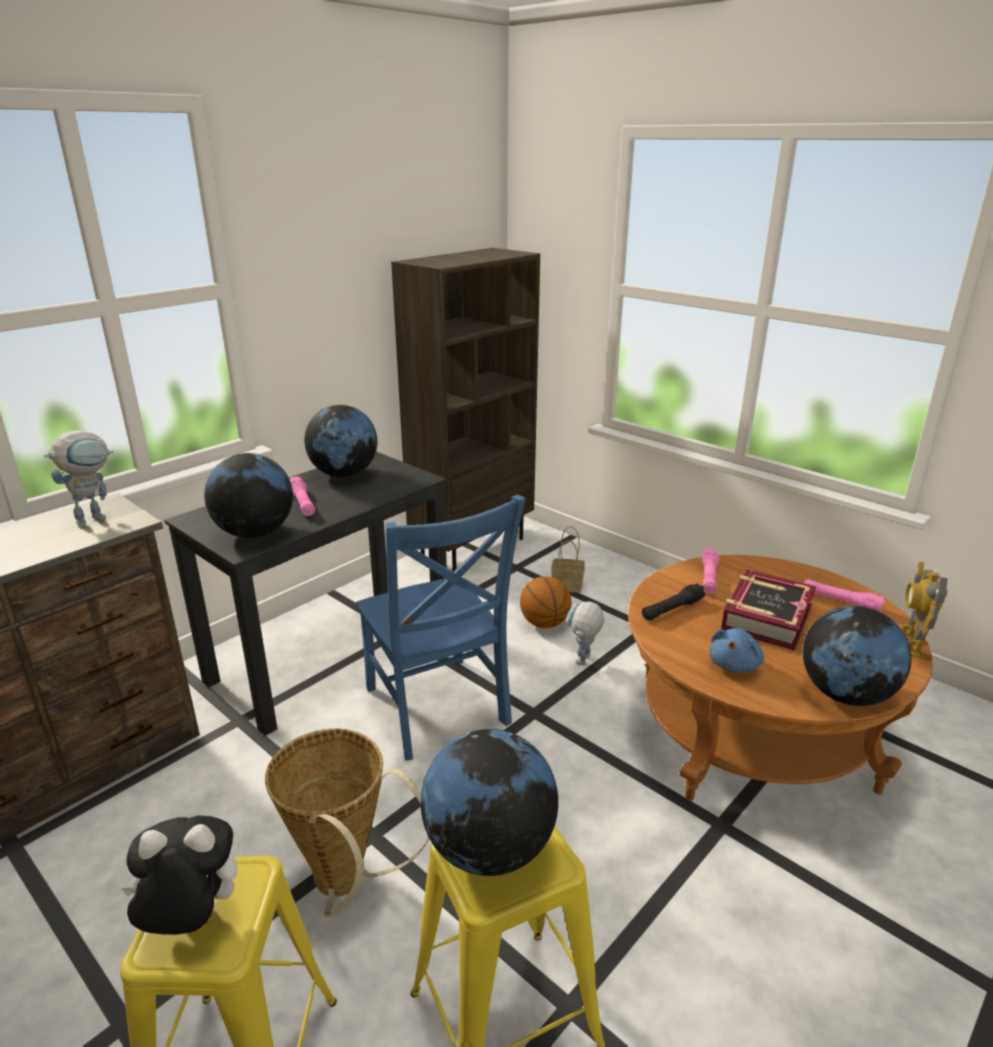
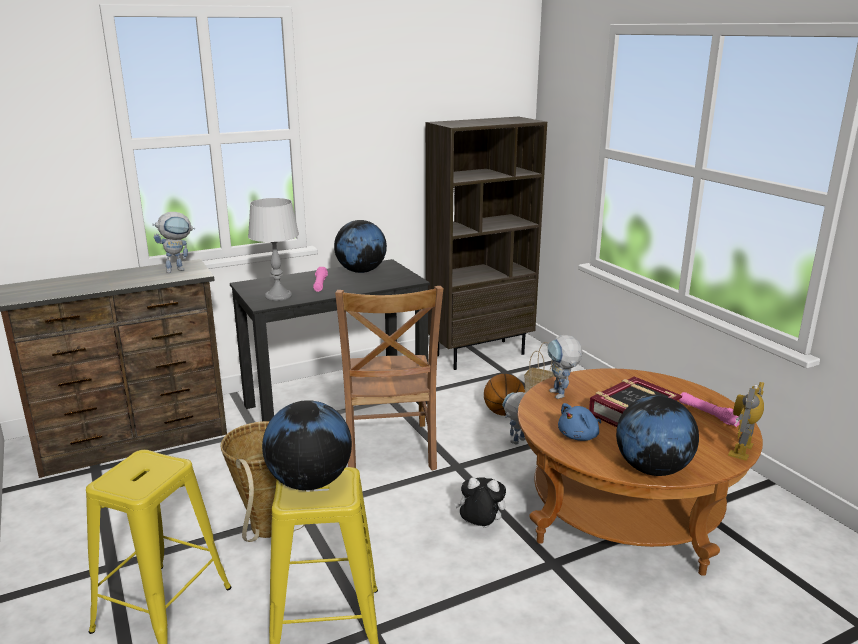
camera: 20 degrees right, 5 degrees down
plush toy [121,815,237,935] -> plush toy moved to [454,477,506,528]
globe [204,453,293,538] -> grey table lamp [248,198,299,301]
blue chair [356,495,526,760] -> brown chair [335,286,443,470]
black flashlight [642,583,706,621] -> toy robot [548,335,583,399]
pink flashlight [702,548,719,594] -> none

